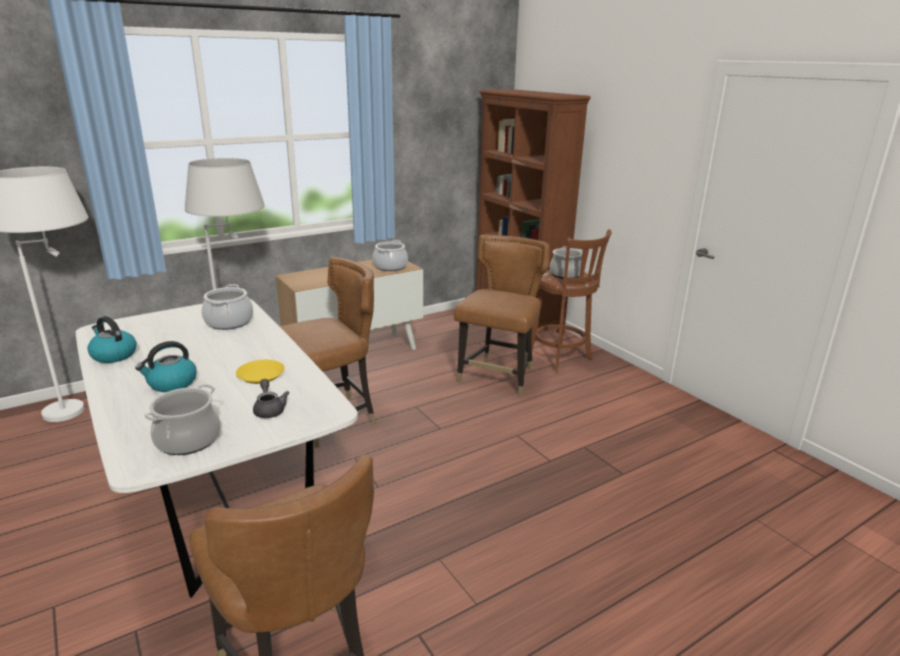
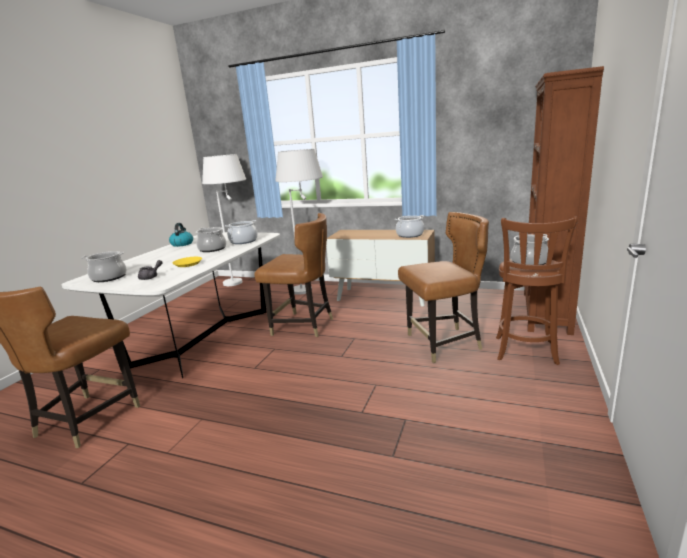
camera: 55 degrees right, 5 degrees down
kettle [135,341,197,392] -> none
none -> cooking pot [196,227,226,252]

